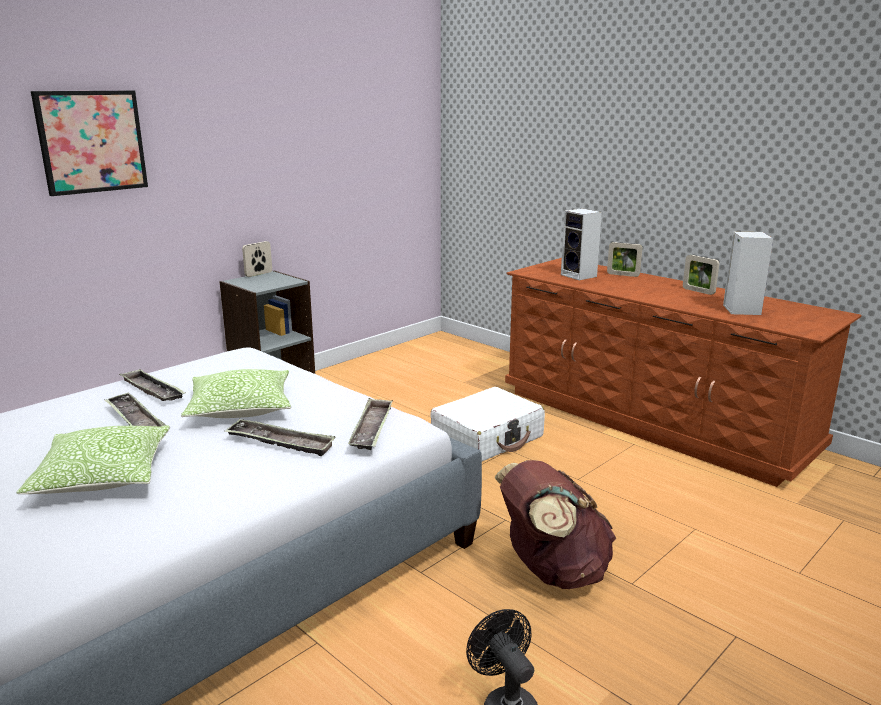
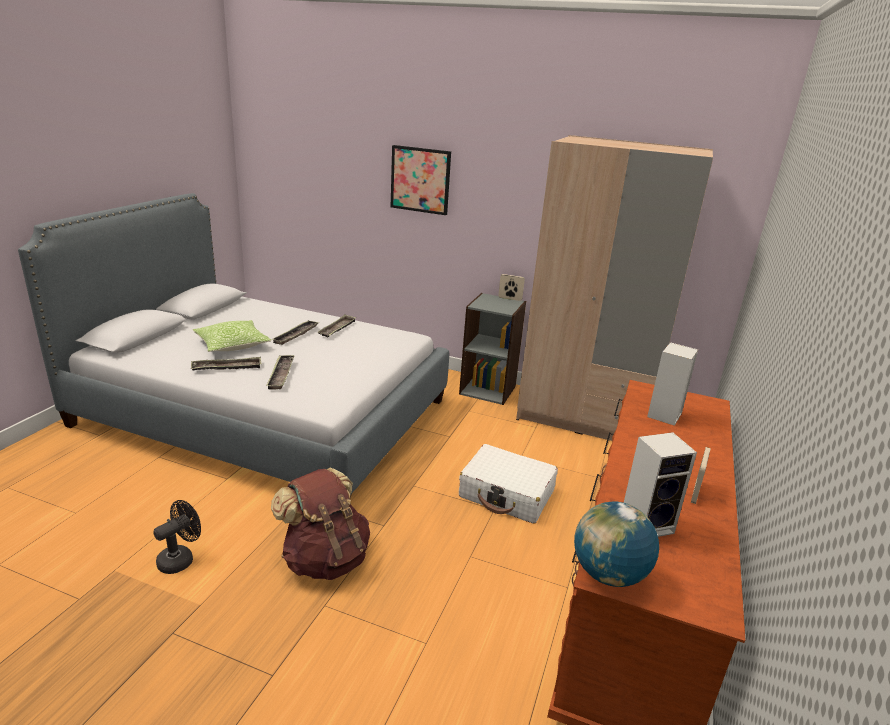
camera: 65 degrees right, 5 degrees up
pillow [181,369,291,418] -> none
tray [348,399,393,450] -> tray moved to [191,357,261,370]
picture frame [607,242,642,277] -> none
none -> beige wardrobe [516,135,713,441]
none -> globe [574,502,659,587]

